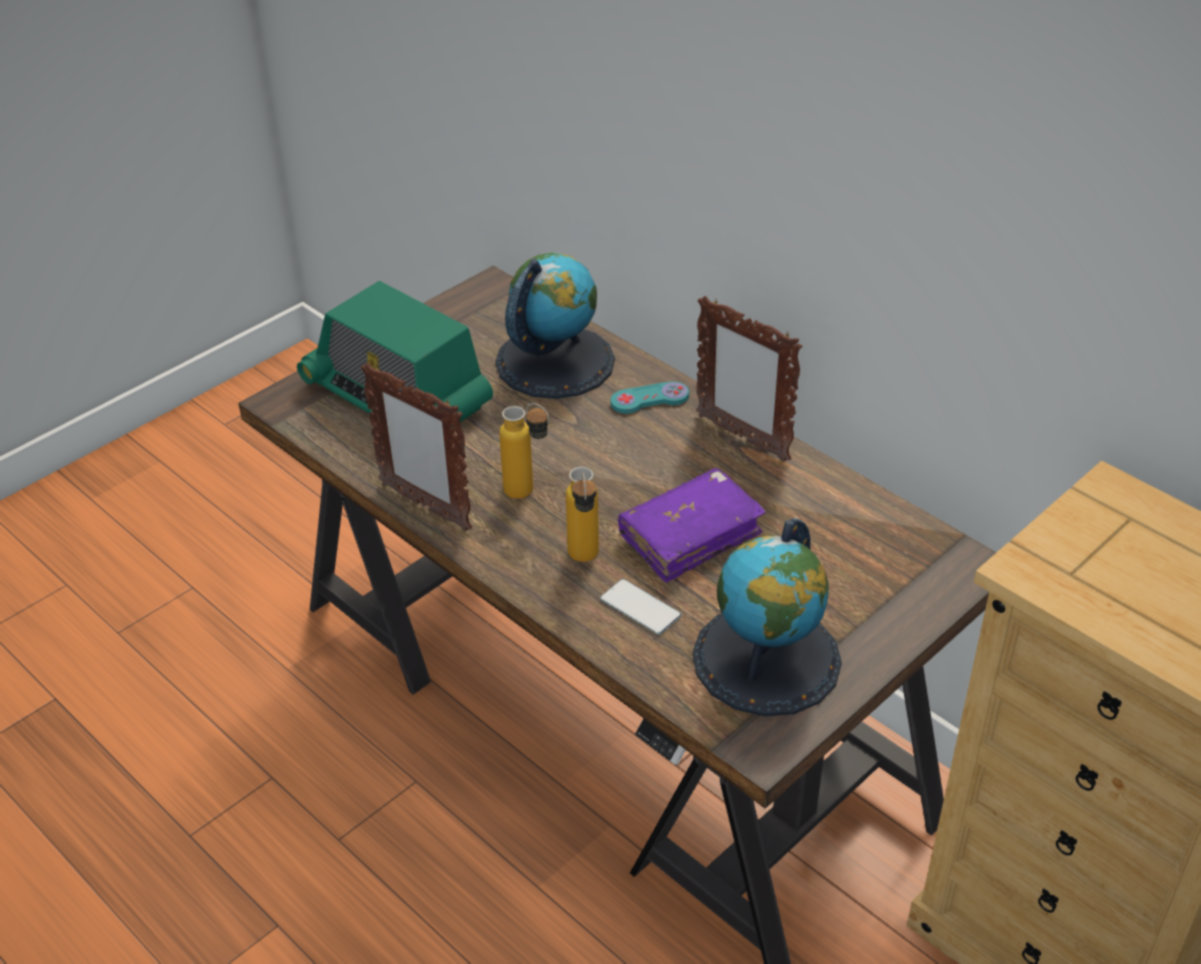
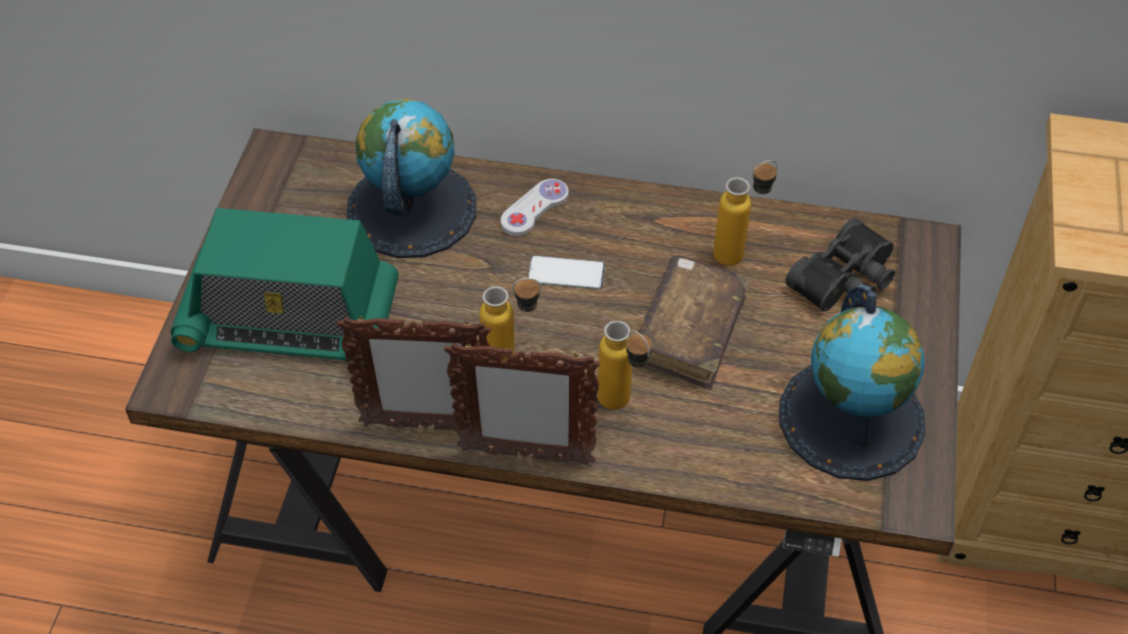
camera: 35 degrees left, 10 degrees up
phone [600,579,682,635] -> phone moved to [528,256,605,289]
turquoise game controller [610,382,689,414] -> white game controller [501,179,569,236]
purple book [618,468,766,583] -> brown book [639,255,750,390]
picture frame [696,296,802,462] -> picture frame moved to [444,342,600,465]
none -> bottle [713,160,778,266]
none -> black binoculars [785,218,895,312]

